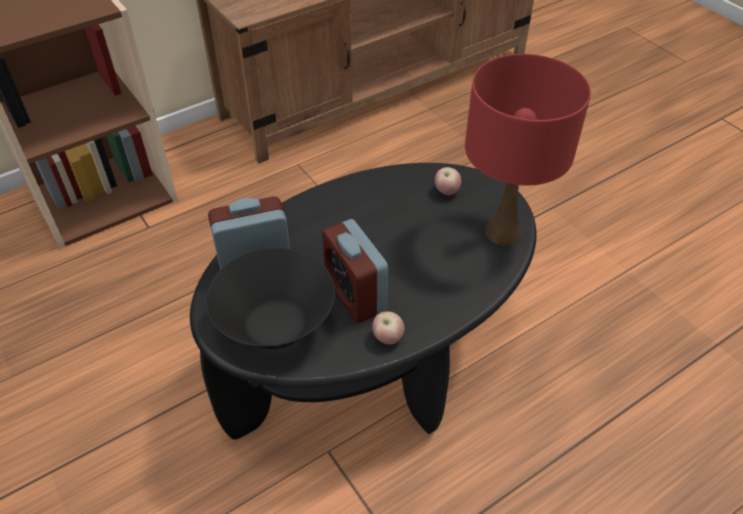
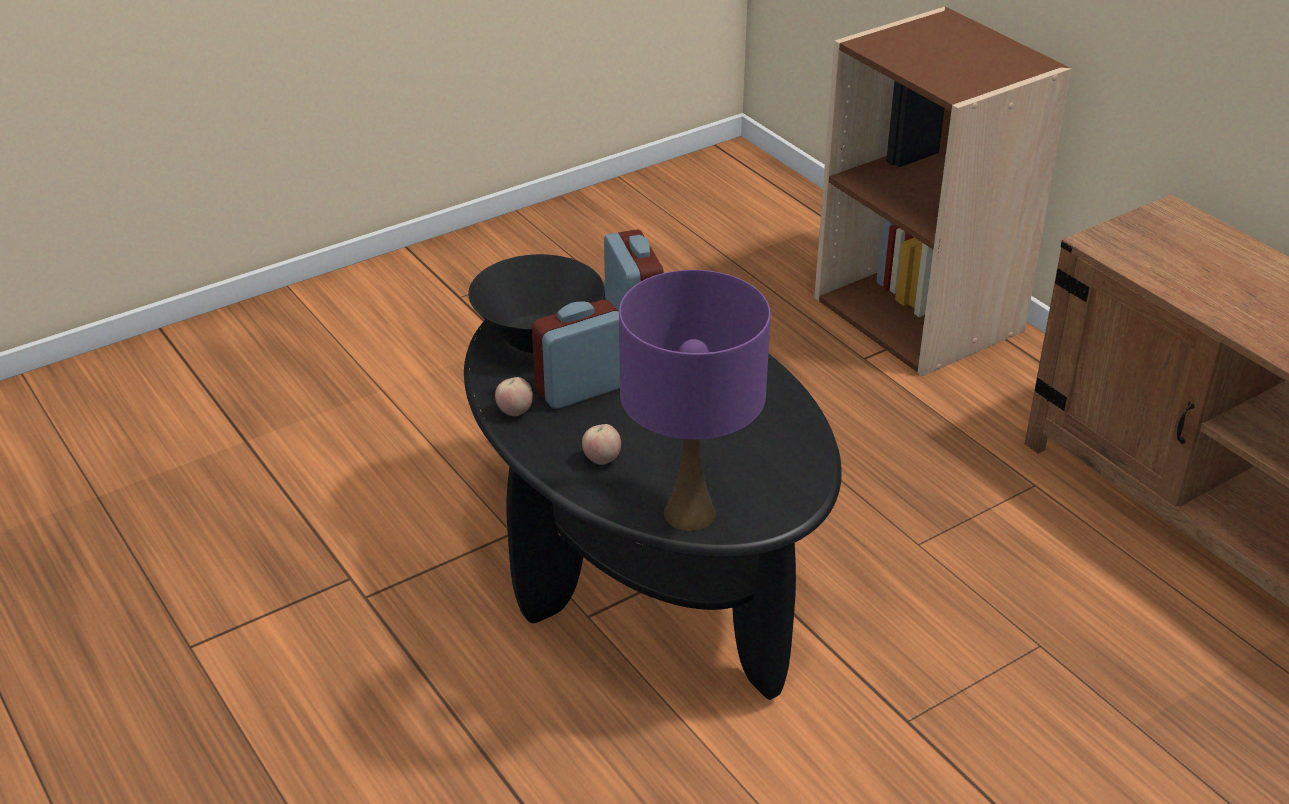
camera: 90 degrees right, 10 degrees down
apple [435,167,461,195] -> apple moved to [582,424,621,465]
red table lamp [465,54,591,246] -> purple table lamp [619,270,771,531]

